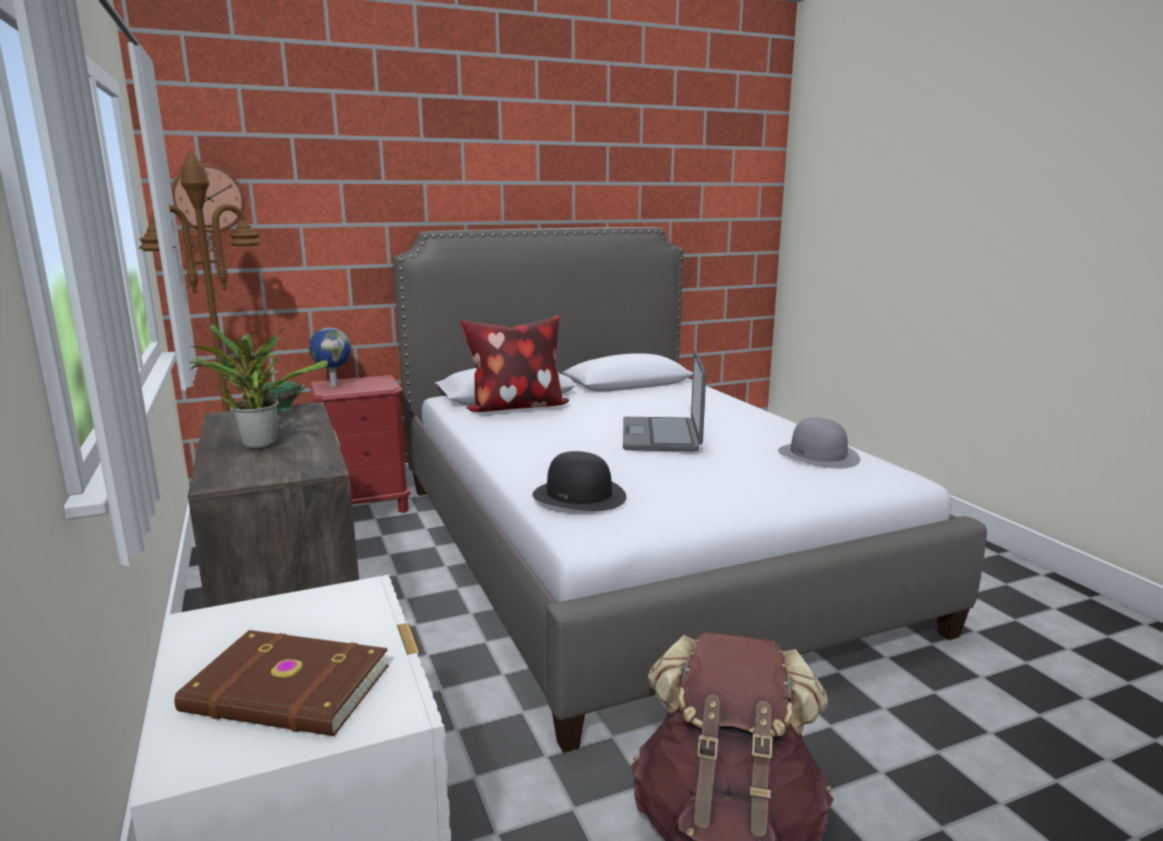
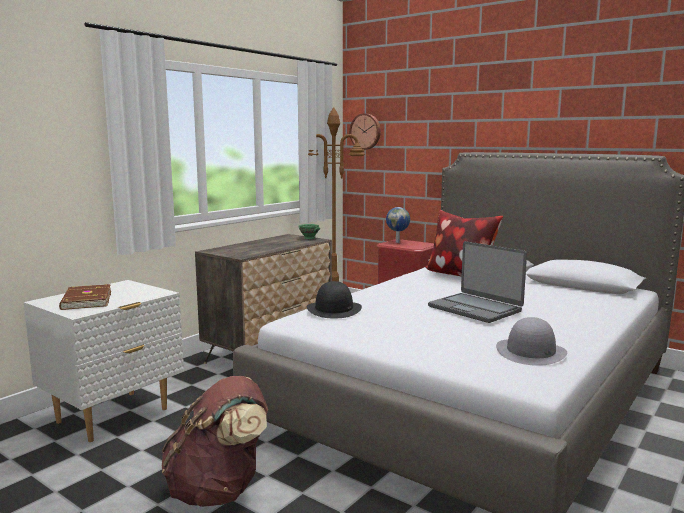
camera: 60 degrees right, 5 degrees down
potted plant [188,324,328,450] -> none
laptop [623,351,706,452] -> laptop turned 105 degrees counterclockwise [428,241,527,323]

